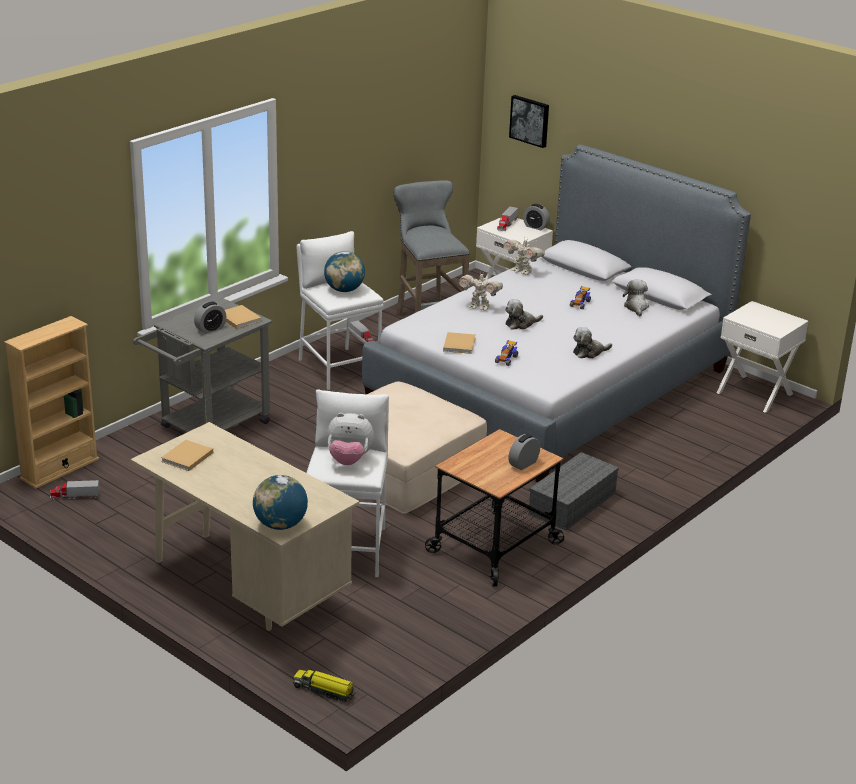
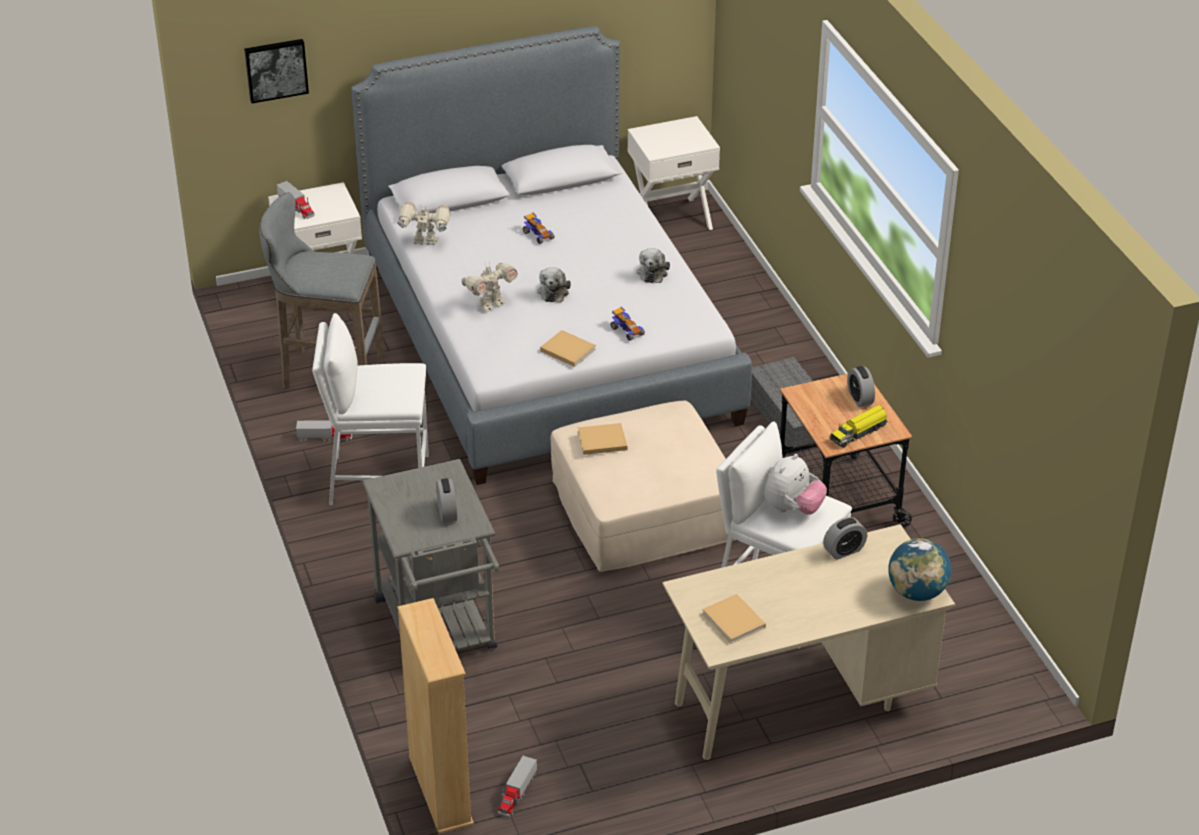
camera: 60 degrees left, 10 degrees up
beige book [225,305,261,329] -> beige book moved to [578,423,627,455]
toy truck [293,669,355,702] -> toy truck moved to [830,405,888,448]
globe [324,251,365,292] -> none
toy robot [504,237,545,275] -> toy robot turned 150 degrees counterclockwise [397,202,450,245]
alarm clock [523,204,550,230] -> alarm clock moved to [823,517,867,560]
plush toy [623,279,649,316] -> none

